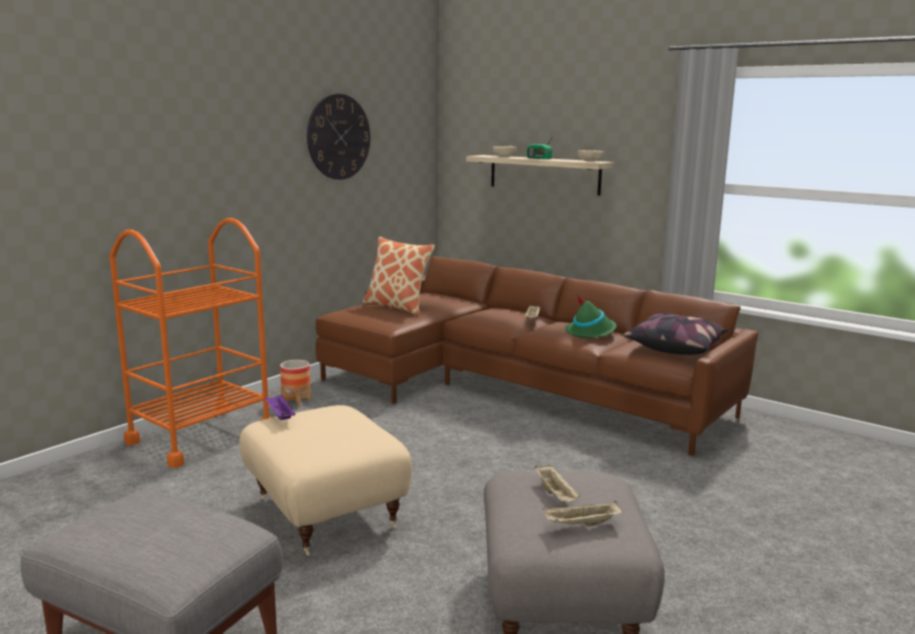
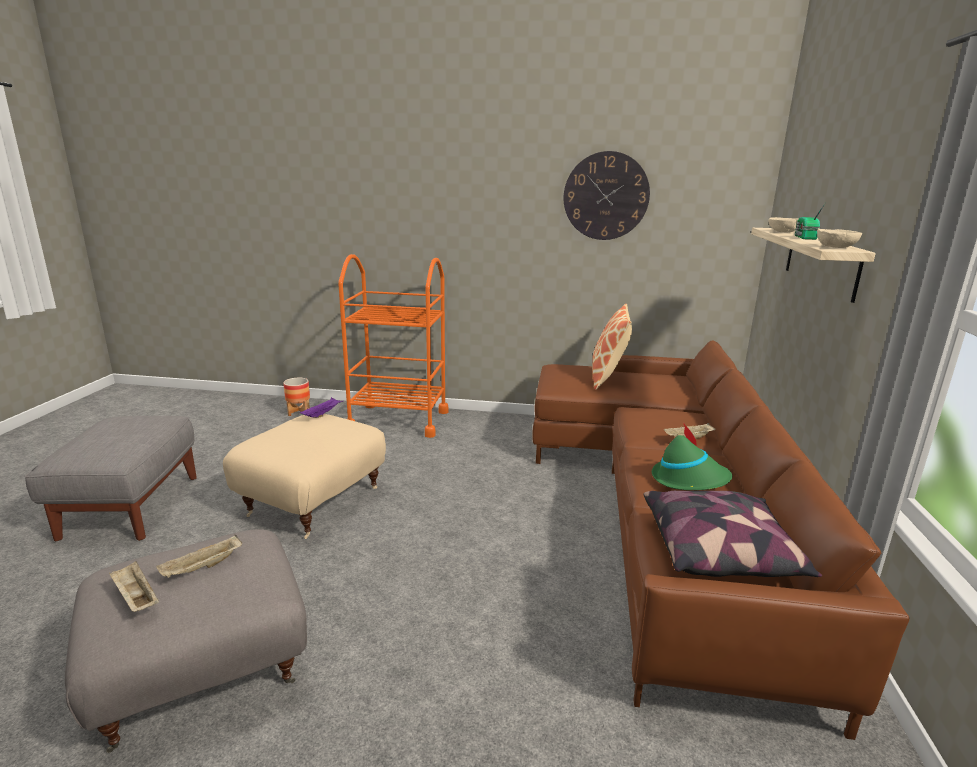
camera: 60 degrees right, 5 degrees up
planter [280,360,311,407] -> planter moved to [283,378,310,416]

